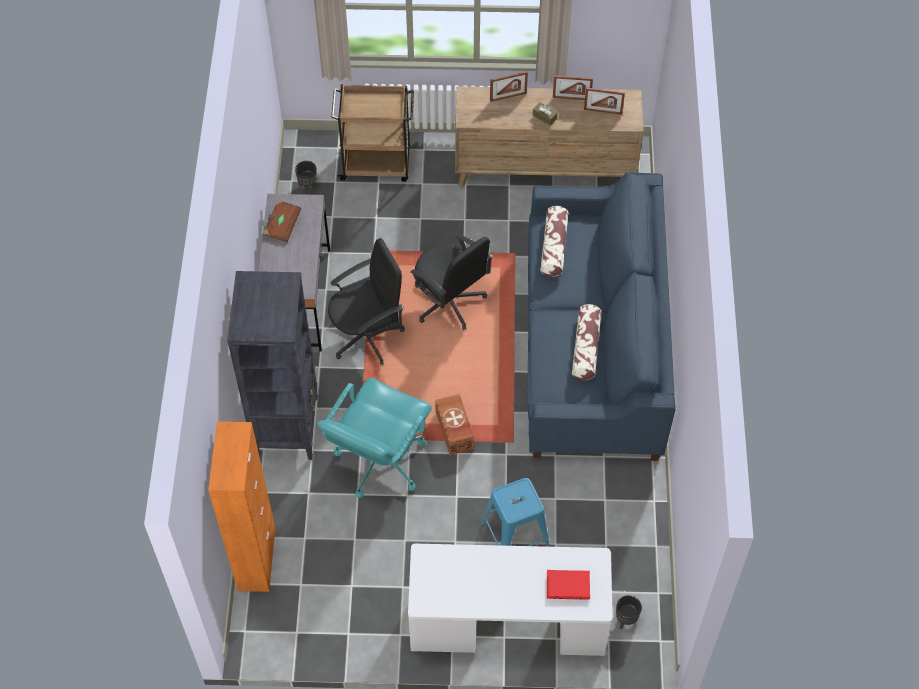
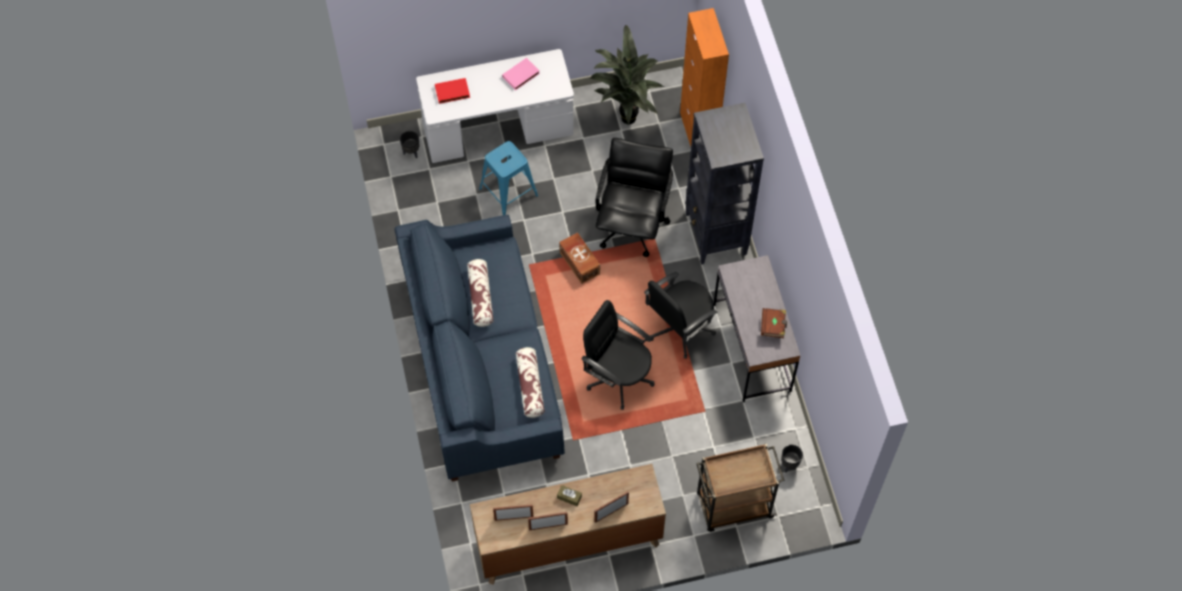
camera: 165 degrees right, 5 degrees up
turquoise office chair [317,378,432,498] -> black office chair [596,138,673,257]
none -> pink book [502,58,540,91]
none -> potted plant [590,25,664,125]

